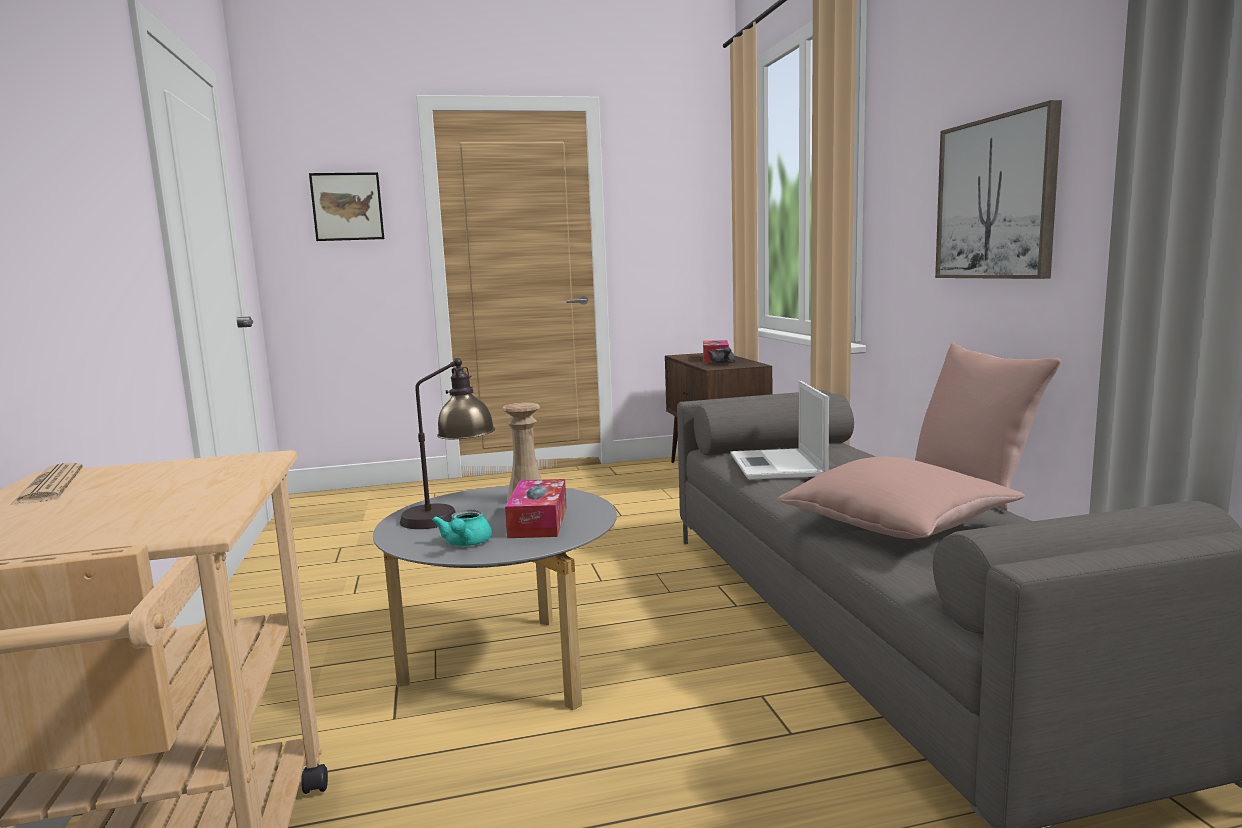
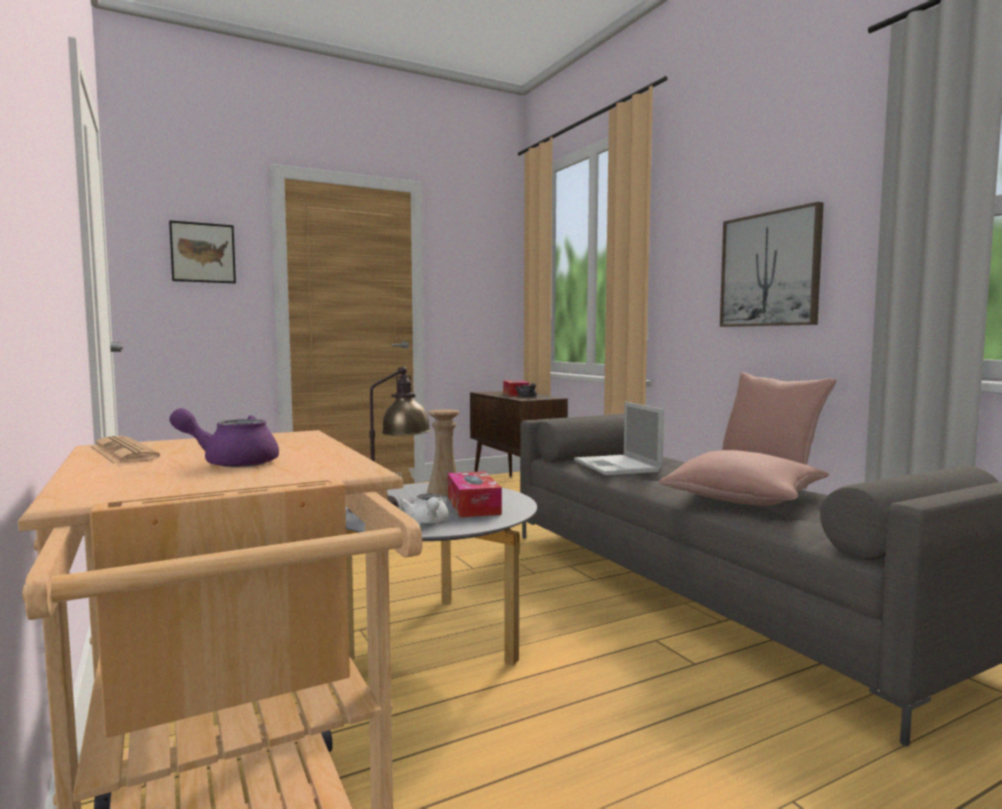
camera: 15 degrees left, 5 degrees down
turquoise teapot [432,510,492,546] -> white teapot [400,494,448,524]
none -> purple teapot [169,408,279,468]

